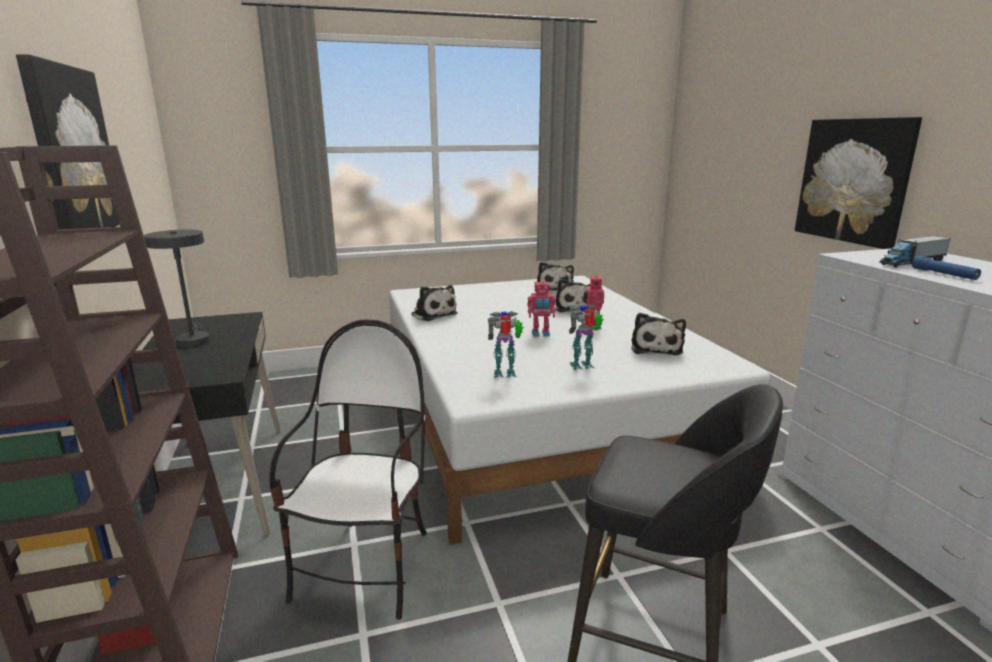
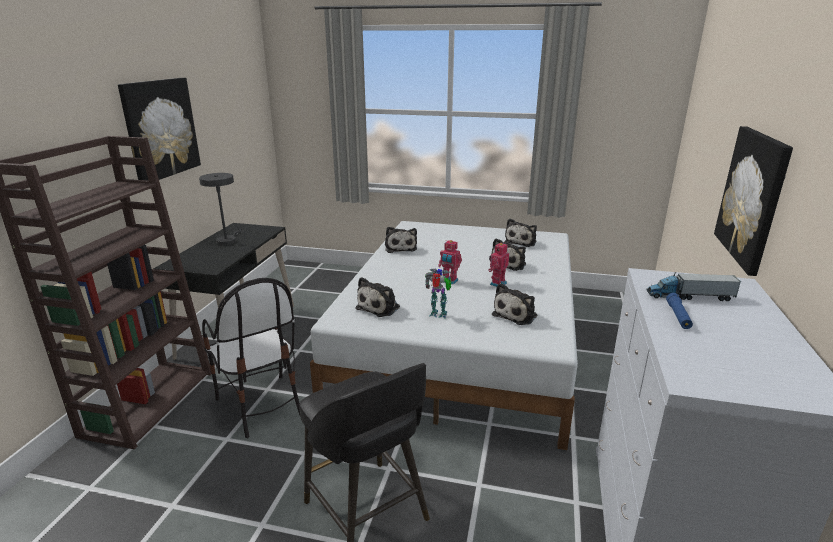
camera: 30 degrees right, 5 degrees up
chair [269,319,427,620] -> chair turned 105 degrees clockwise [202,278,300,438]
toy robot [488,311,523,378] -> plush toy [356,277,400,317]

